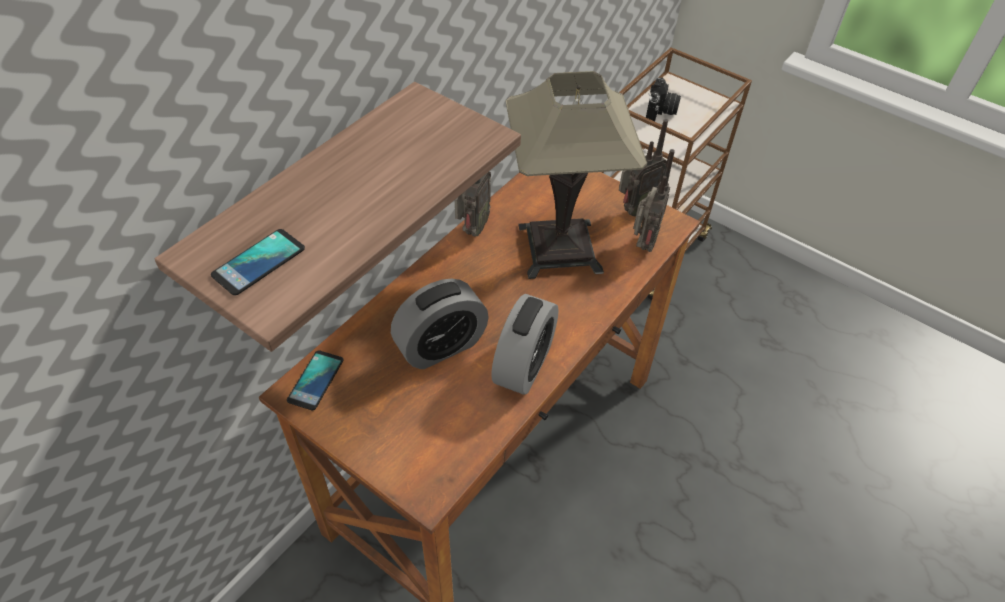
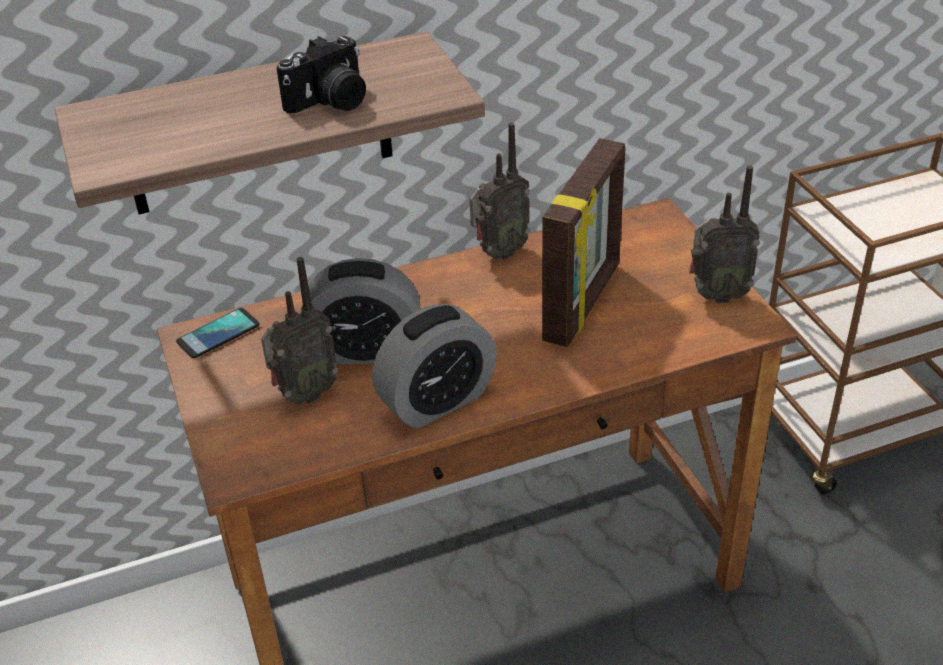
camera: 35 degrees right, 10 degrees down
phone [211,229,305,295] -> none
table lamp [505,71,647,279] -> picture frame [542,138,625,347]
radio [633,149,675,252] -> radio moved to [261,257,338,404]
camera [646,77,681,121] -> camera moved to [276,36,366,113]

